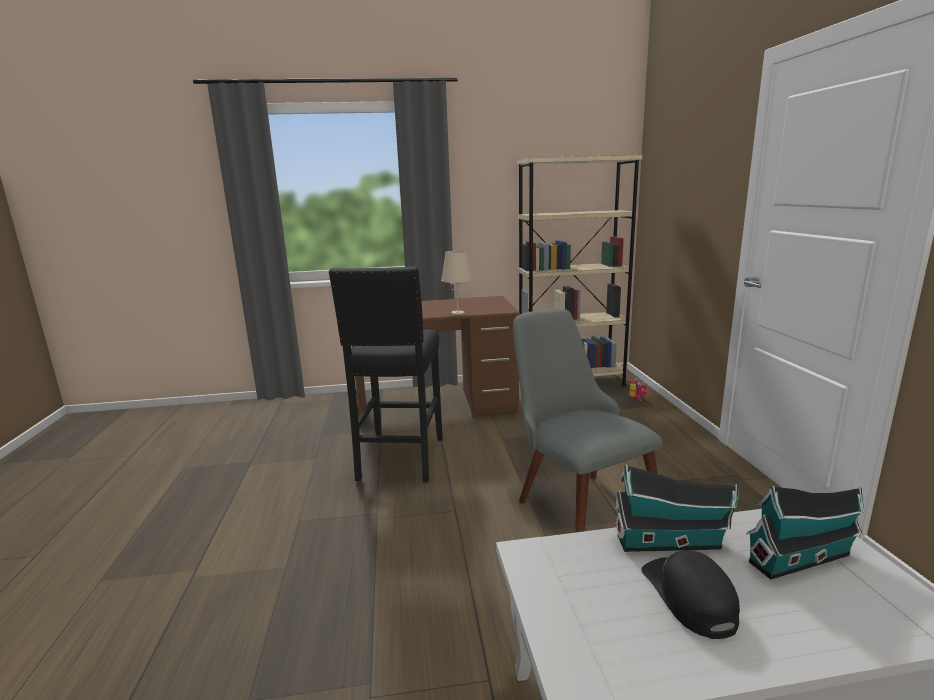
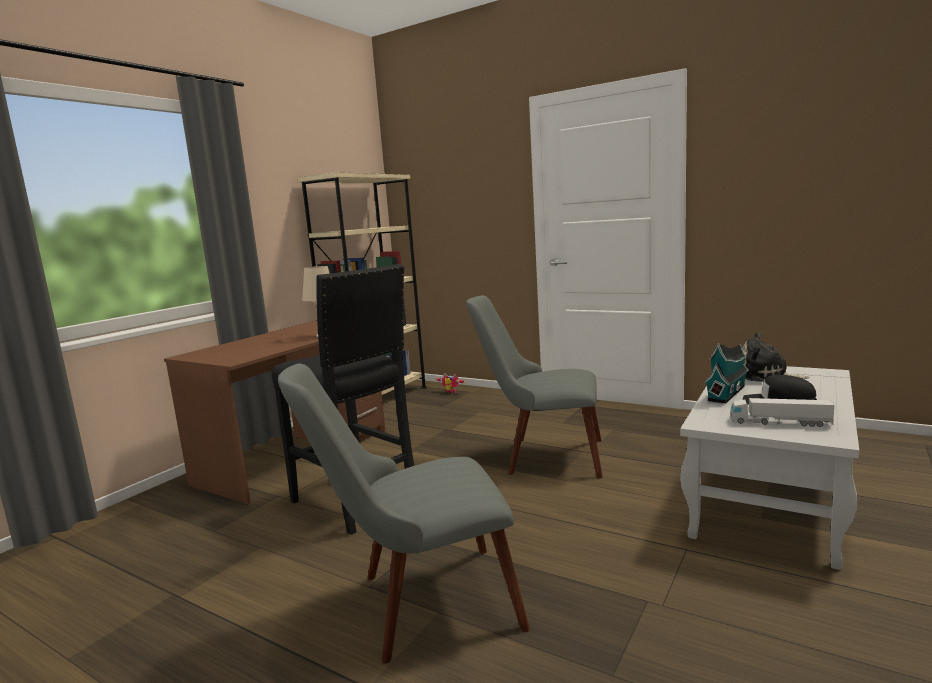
camera: 50 degrees left, 5 degrees down
toy house [746,486,865,580] -> plush toy [742,332,810,382]
none -> grey chair [278,363,530,664]
none -> toy truck [730,398,834,427]

